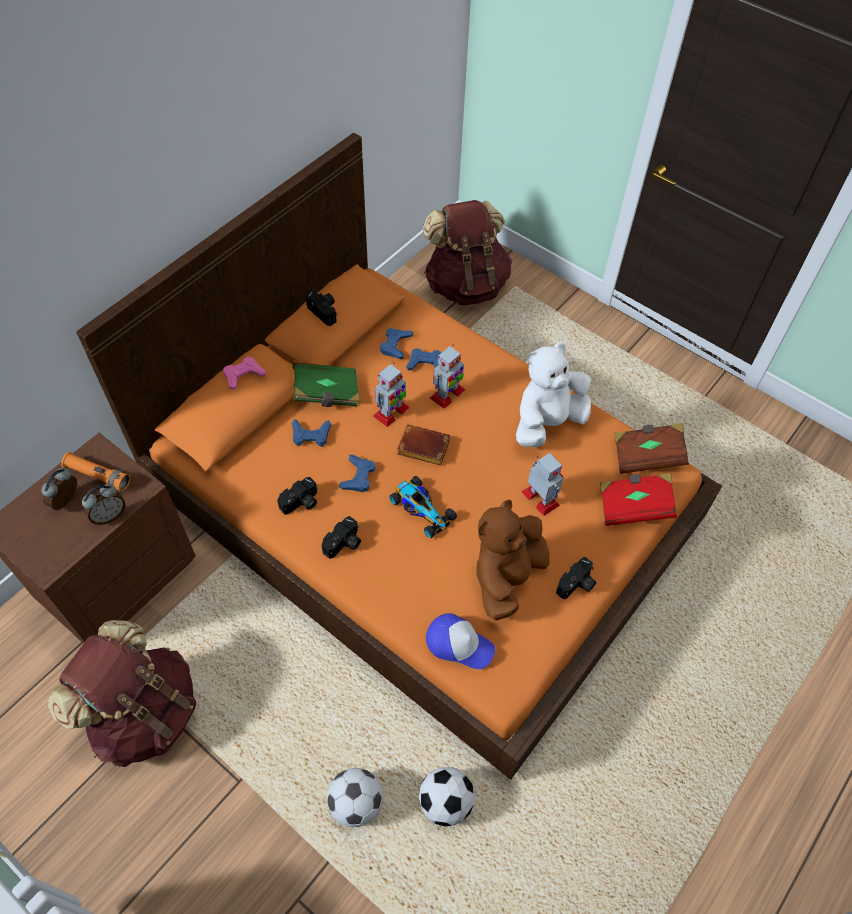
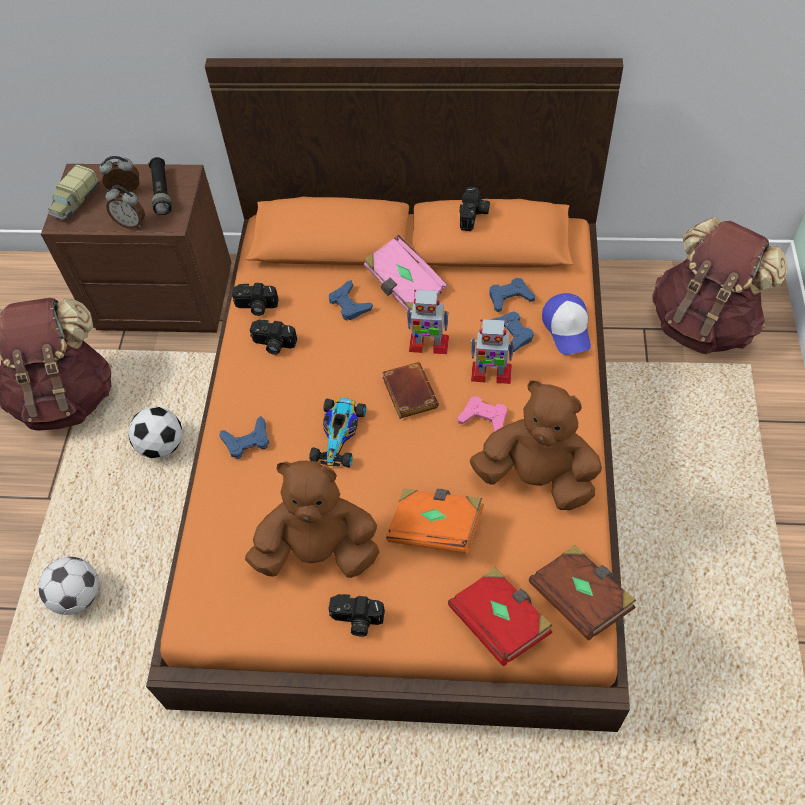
camera: 60 degrees right, 0 degrees up
orange flashlight [61,452,130,491] -> black flashlight [148,157,172,215]
pink game controller [224,357,266,390] -> pink game controller moved to [457,396,507,432]
green book [293,362,360,407] -> pink book [364,235,447,316]
camera [322,516,361,559] -> camera moved to [232,283,278,316]
blue game controller [339,455,375,492] -> blue game controller moved to [219,416,269,459]
football [419,766,475,826] -> football moved to [128,407,183,458]
cap [426,613,495,669] -> cap moved to [542,293,591,355]
white plush toy [516,342,591,447] -> brown plush toy [469,381,602,510]
toy robot [521,453,563,516] -> orange book [386,488,484,554]
none -> toy truck [48,165,100,220]

